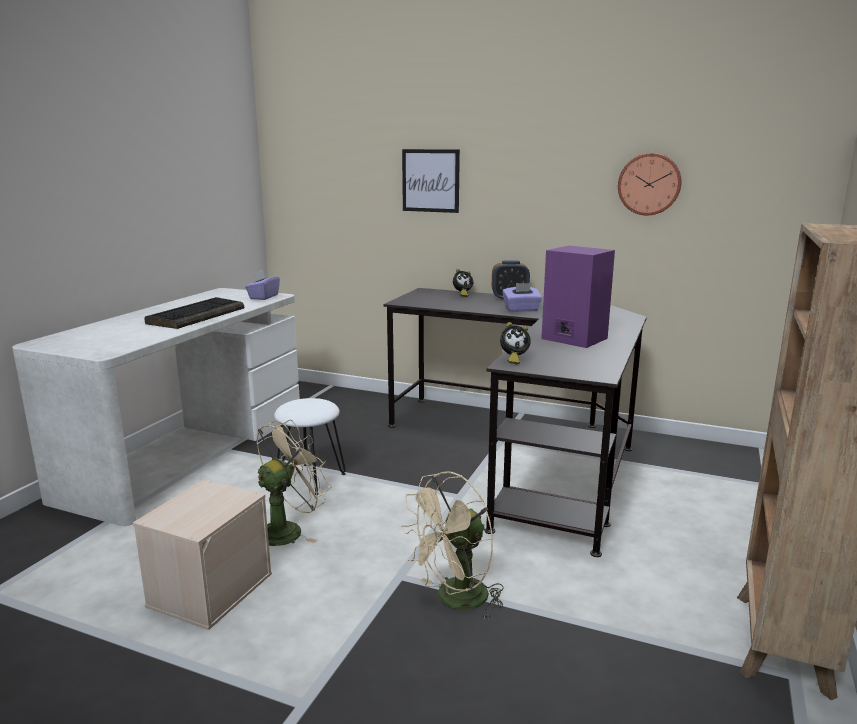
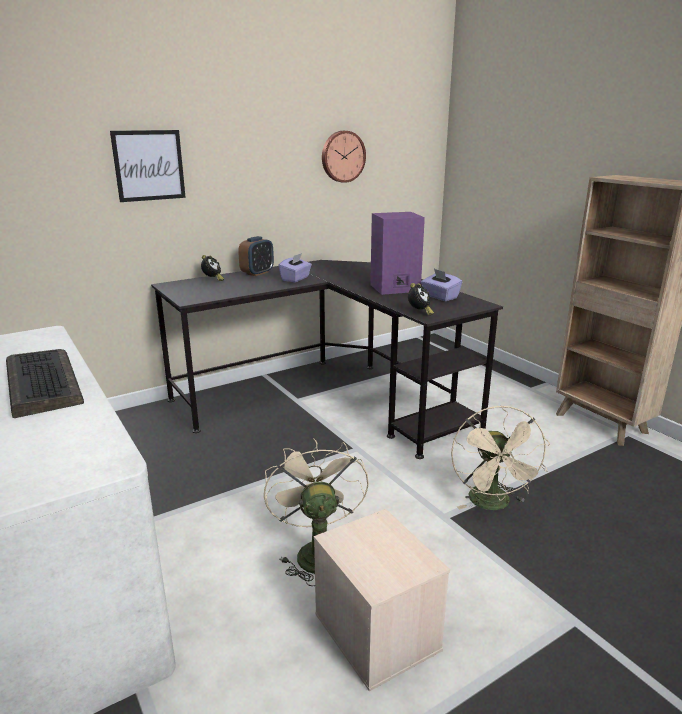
camera: 55 degrees left, 5 degrees up
purple tissue box [245,270,280,300] -> purple tissue box moved to [421,269,462,301]
white stool [274,398,346,495] -> none

